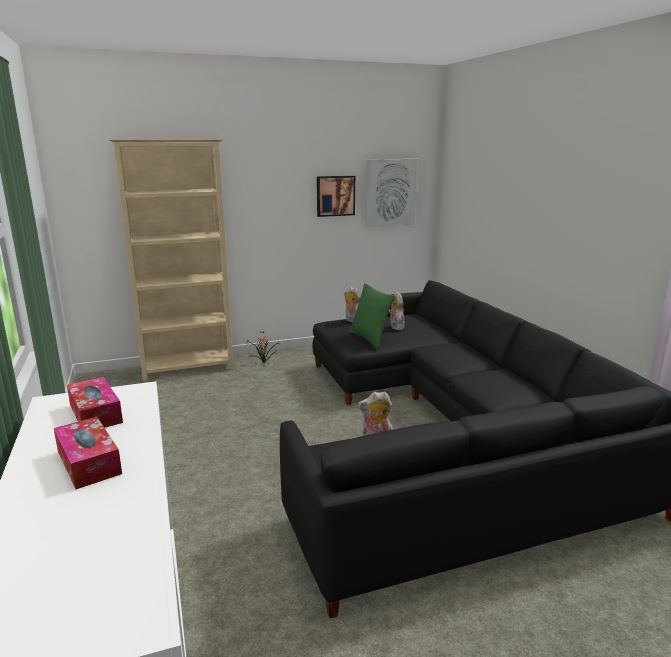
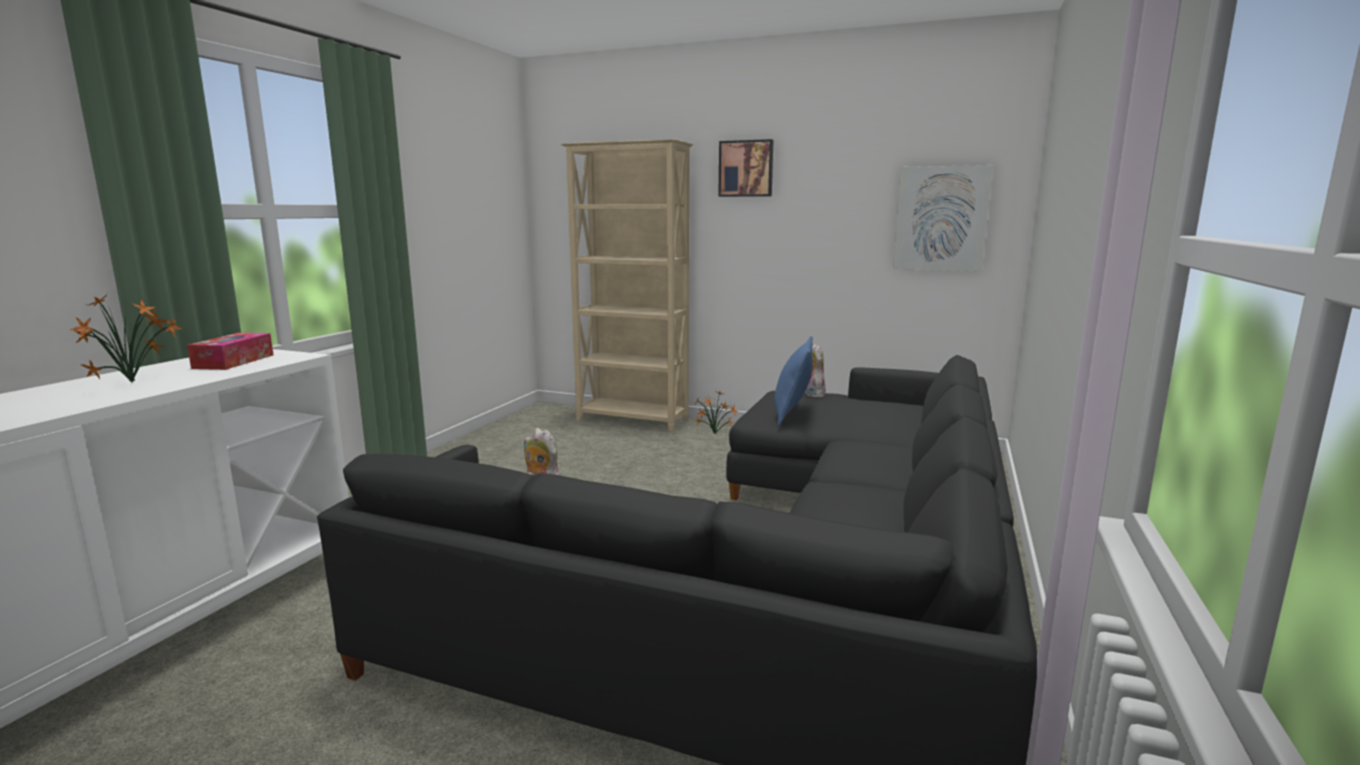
camera: 40 degrees right, 5 degrees down
tissue box [54,417,122,489] -> potted plant [70,294,182,383]
picture [317,176,355,217] -> picture moved to [718,139,774,197]
green pillow [349,283,395,348] -> blue pillow [775,336,813,426]
plush toy [389,291,405,330] -> none

